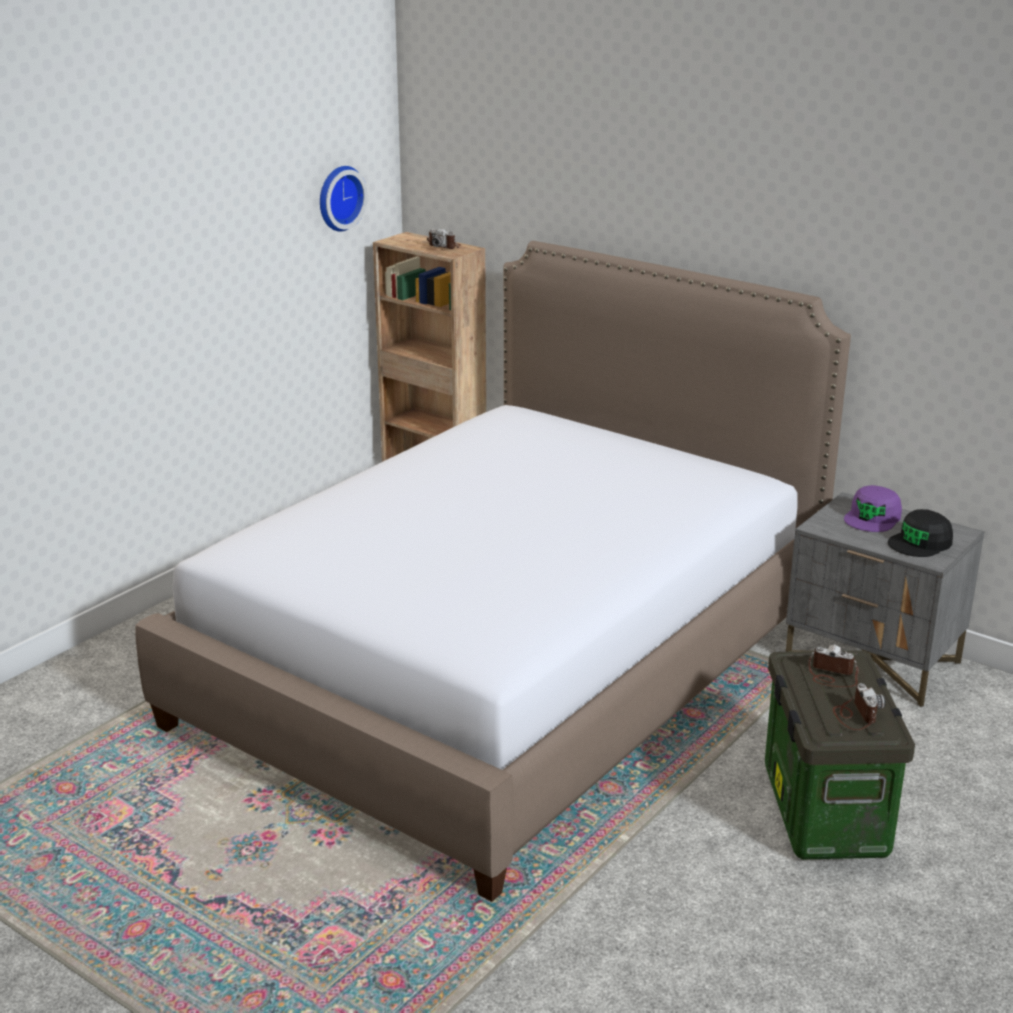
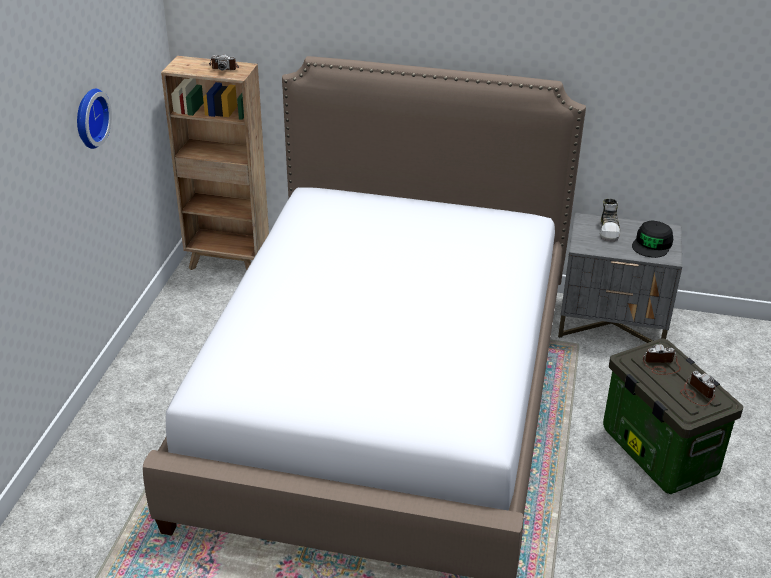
camera: 25 degrees left, 10 degrees up
wall clock [320,166,368,232] -> wall clock moved to [77,88,112,149]
purple cap [844,485,902,532] -> shoe [600,199,621,242]

